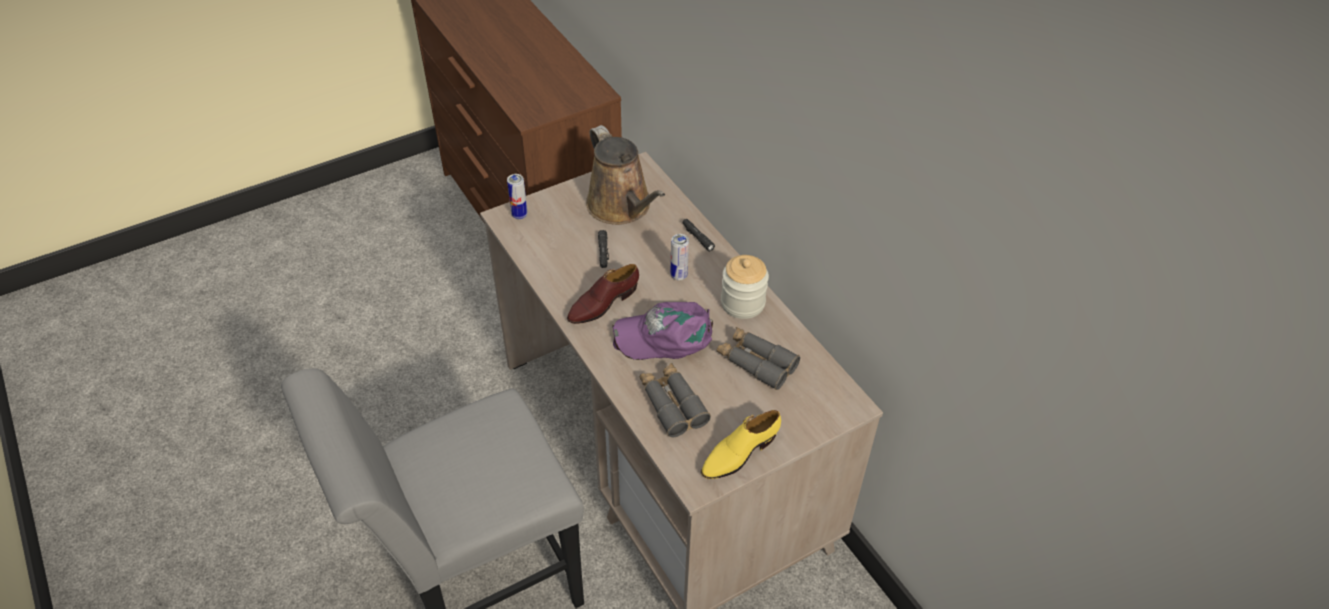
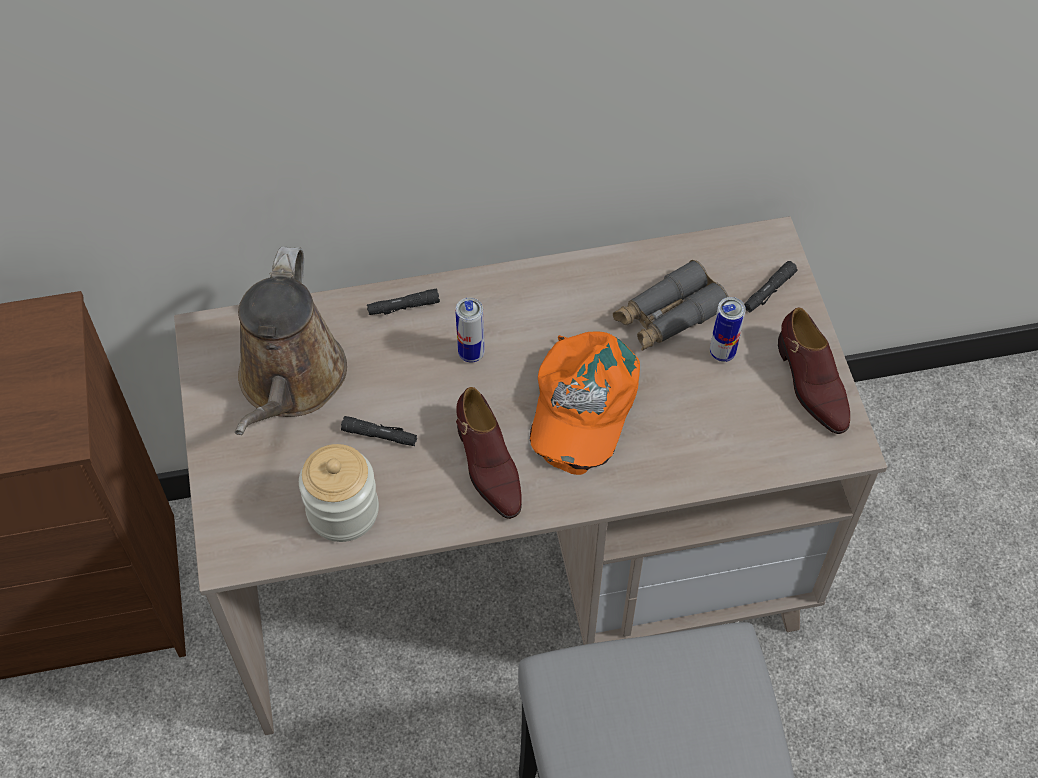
camera: 70 degrees left, 10 degrees up
can [507,174,528,219] -> can moved to [710,297,746,362]
brown watering can [586,125,665,225] -> brown watering can turned 105 degrees clockwise [235,246,347,435]
purple cap [612,302,713,360] -> orange cap [530,331,640,475]
grey binoculars [640,363,711,437] -> none
yellow shoe [701,410,781,479] -> brown shoe [778,308,850,434]
jar [721,255,769,319] -> jar moved to [299,444,379,542]
none -> black flashlight [744,261,797,312]

